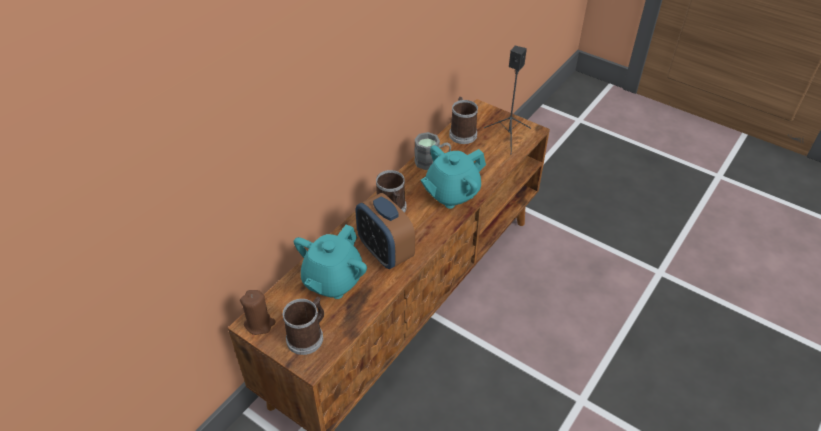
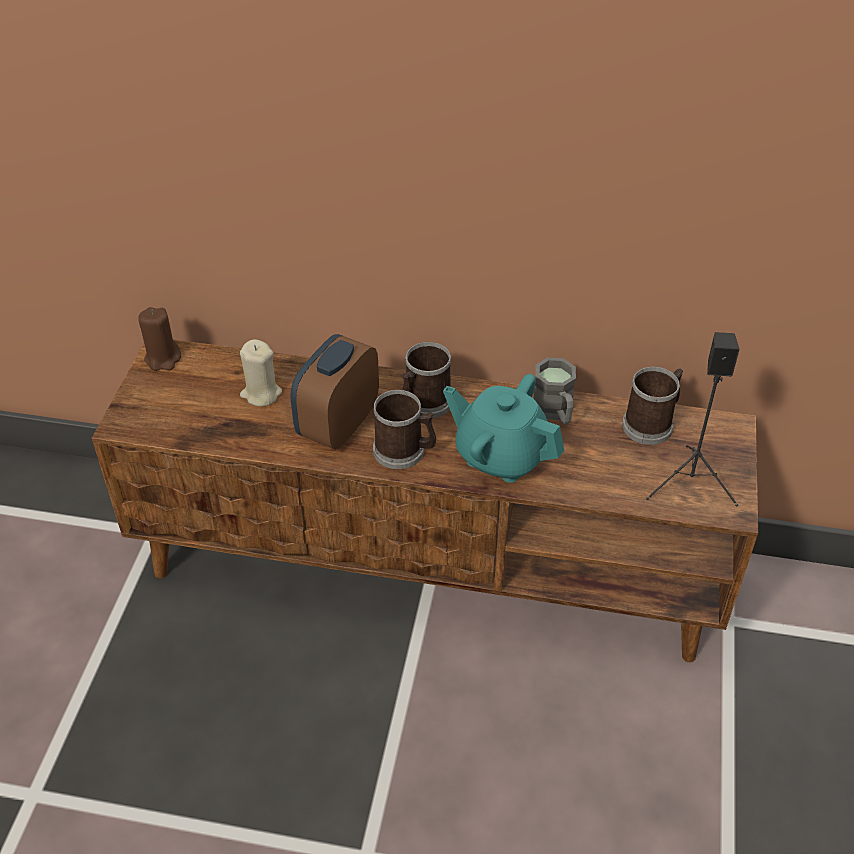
camera: 65 degrees right, 0 degrees up
mug [282,297,324,355] -> mug moved to [373,390,436,469]
turquoise teapot [294,224,367,299] -> beige candle [240,339,282,406]

